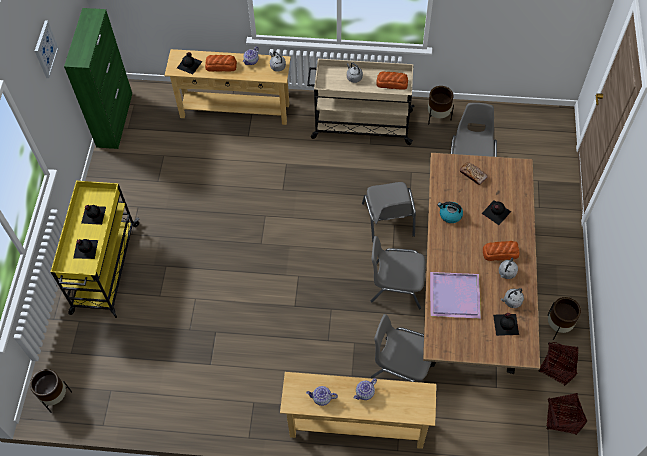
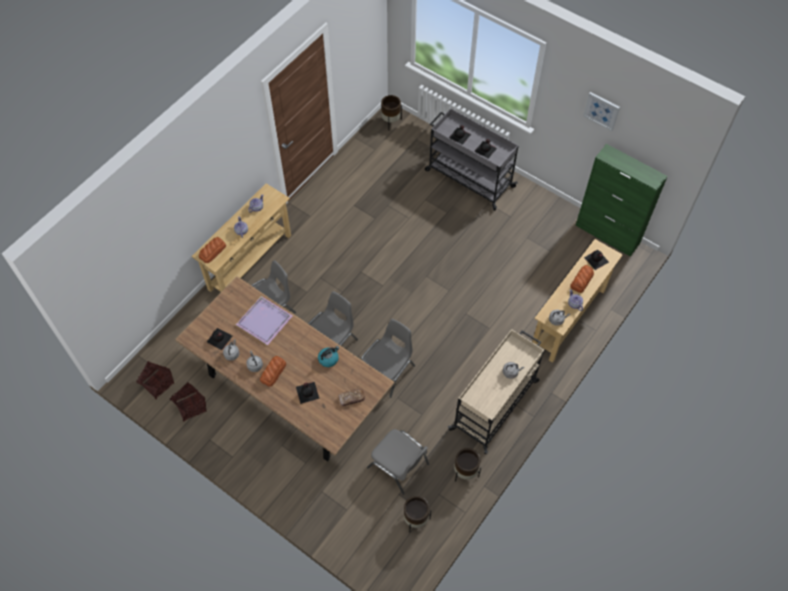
camera: 120 degrees right, 0 degrees up
yellow cart [51,181,139,318] -> grey cart [425,108,519,211]
grey chair [362,182,416,242] -> grey chair turned 105 degrees clockwise [361,319,415,398]
bread [376,71,408,90] -> bread moved to [199,237,226,263]
brown planter [547,297,581,340] -> brown planter moved to [404,496,431,533]

